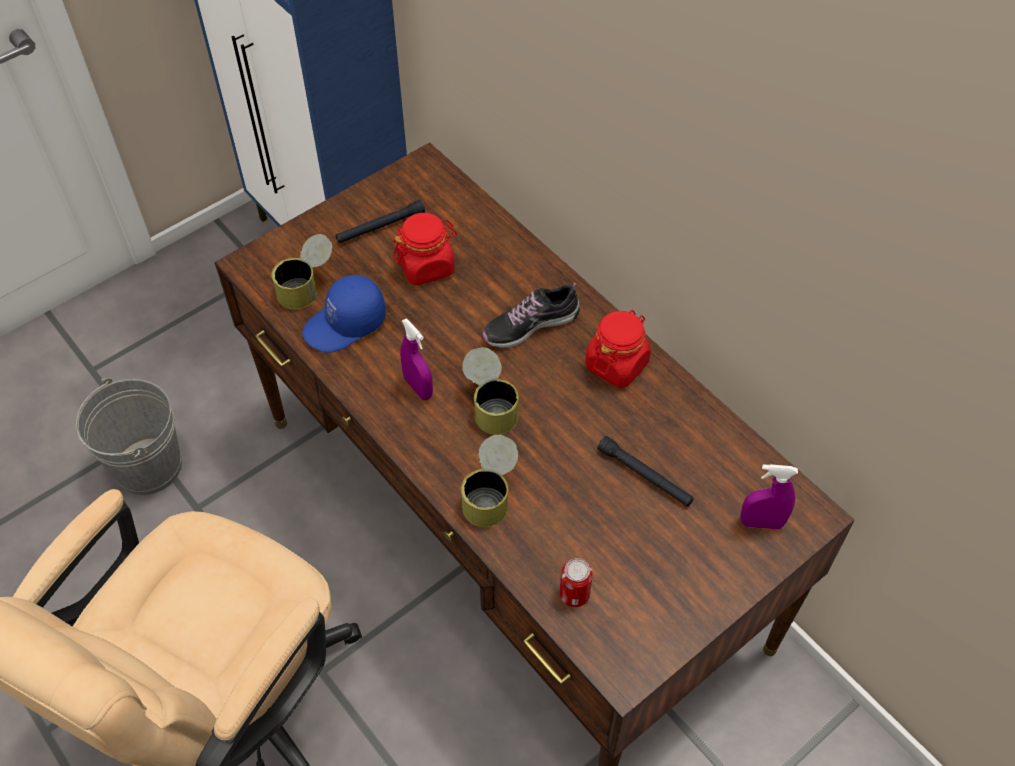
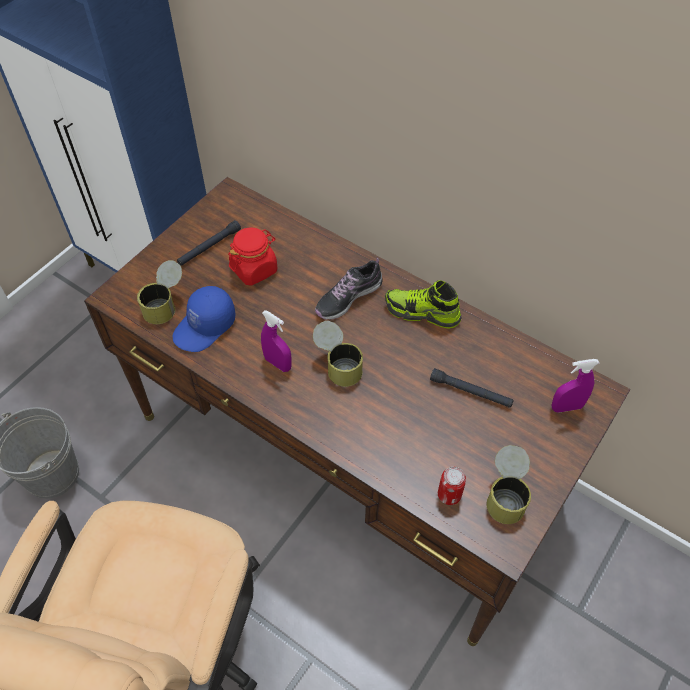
camera: 15 degrees left, 0 degrees up
can [461,435,518,527] -> can moved to [487,445,531,524]
red jar [585,310,651,388] -> shoe [385,280,461,329]

